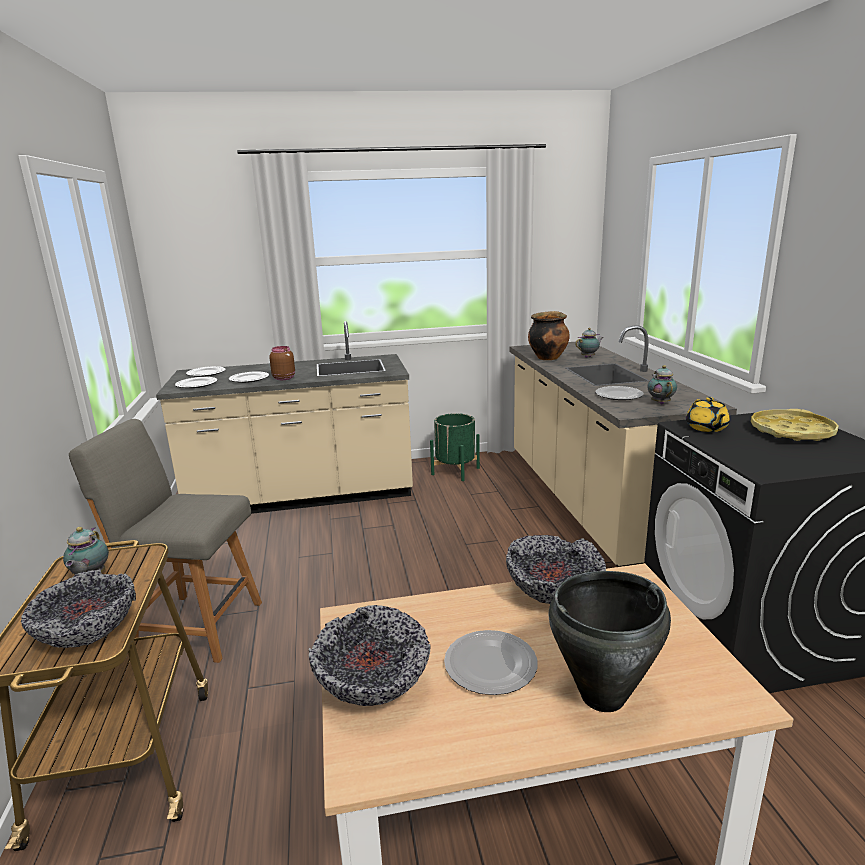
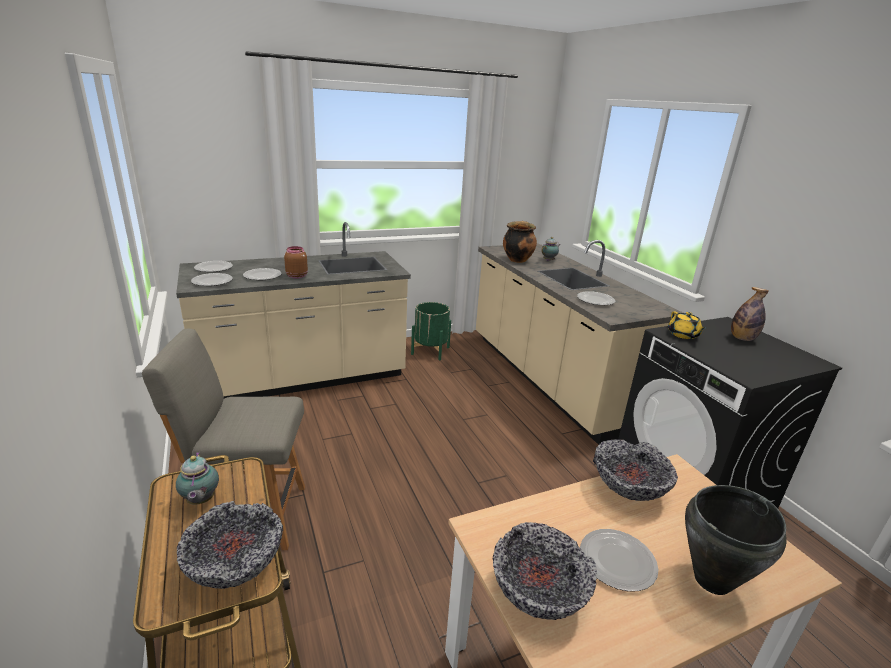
camera: 15 degrees left, 5 degrees up
teapot [647,365,677,404] -> none
yellow tray [751,409,839,441] -> bottle [731,287,769,341]

